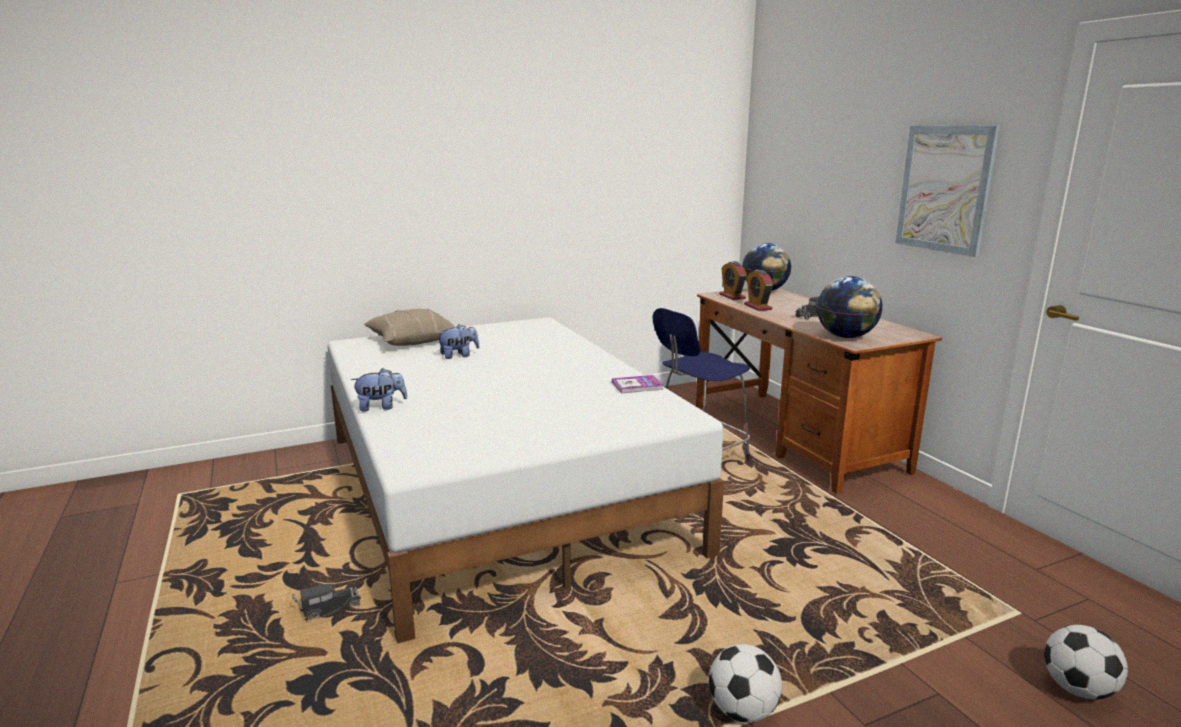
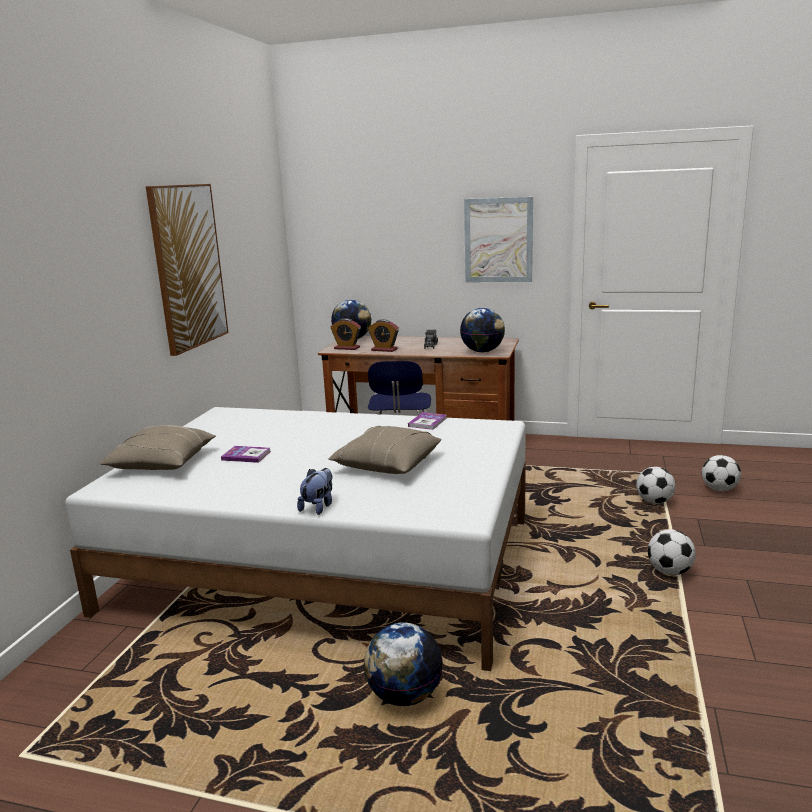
camera: 50 degrees left, 0 degrees up
toy truck [292,584,361,622] -> globe [364,622,443,706]
plush toy [436,324,479,359] -> book [221,446,271,463]
none -> picture [146,184,229,356]
none -> beige pillow [328,425,442,474]
none -> football [636,467,676,504]

